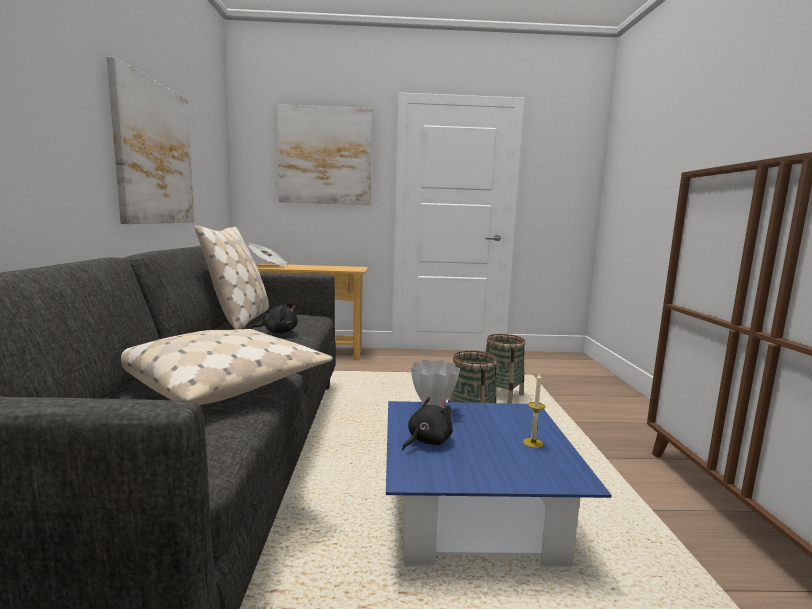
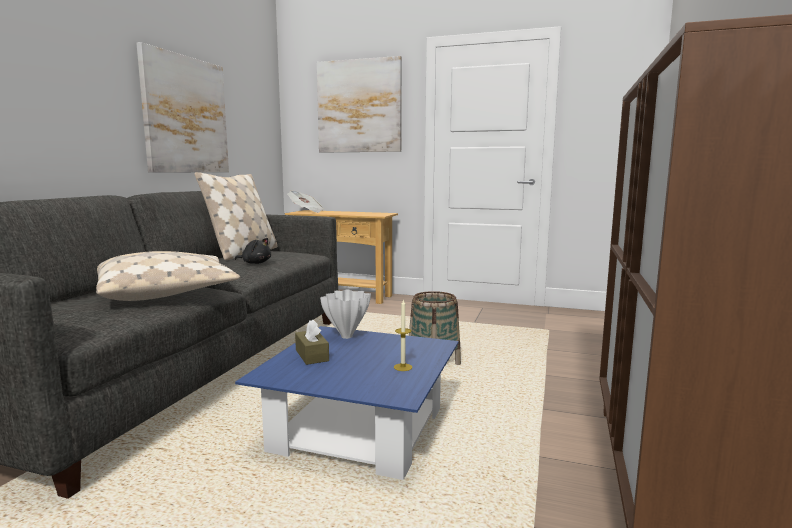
camera: 20 degrees right, 0 degrees up
black plush toy [402,397,453,450] -> brown tissue box [295,319,329,365]
basket [486,334,525,404] -> none

